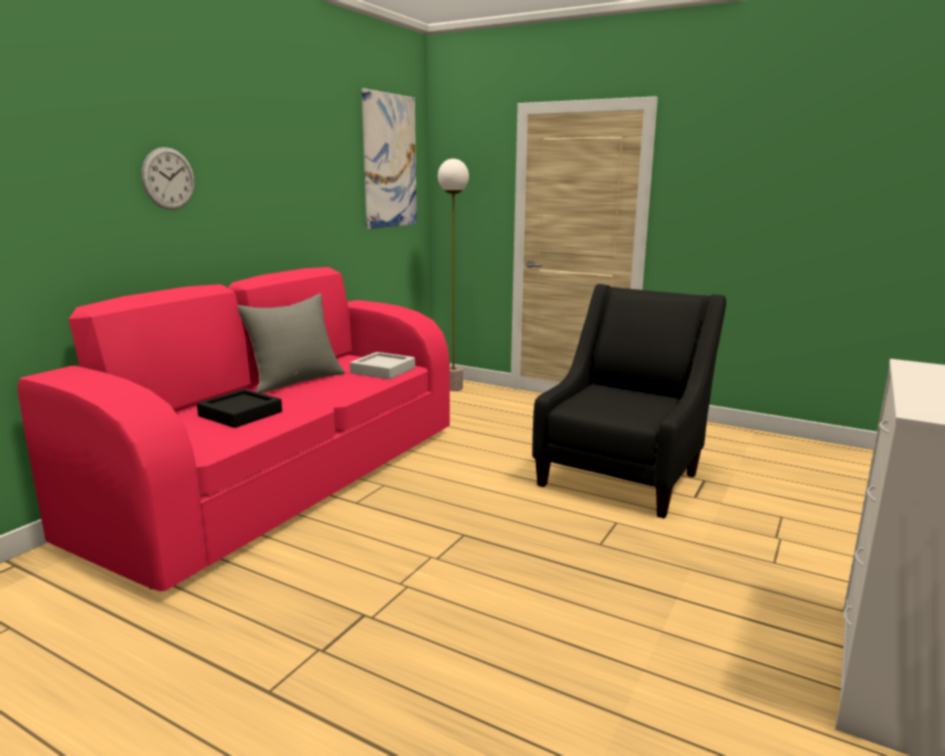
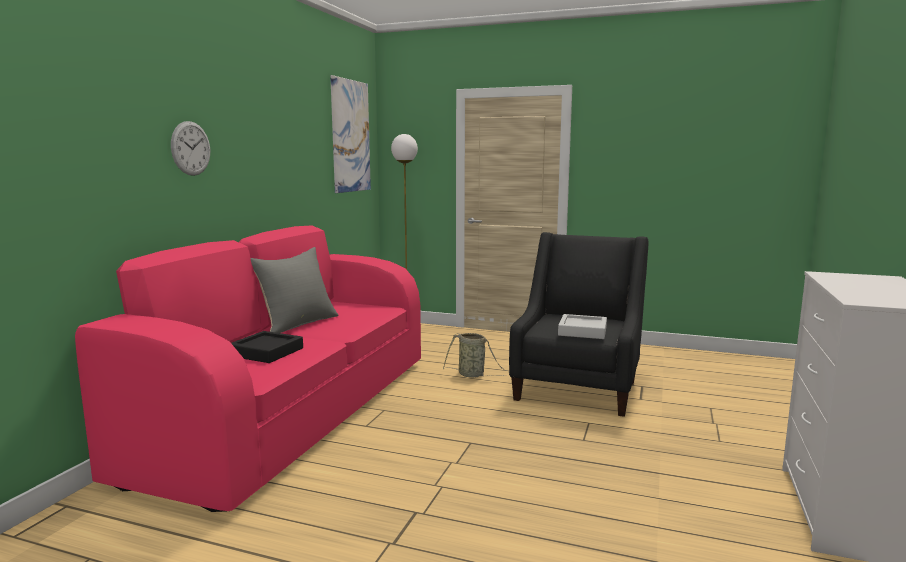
camera: 10 degrees left, 5 degrees down
grey tray [350,352,415,380] -> grey tray moved to [558,314,607,339]
none -> basket [443,333,508,378]

